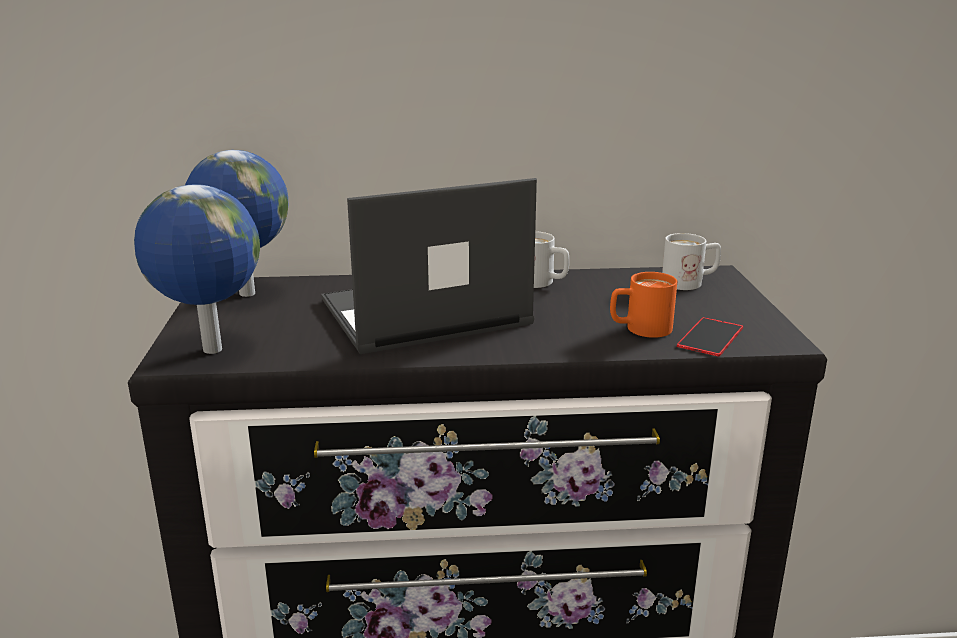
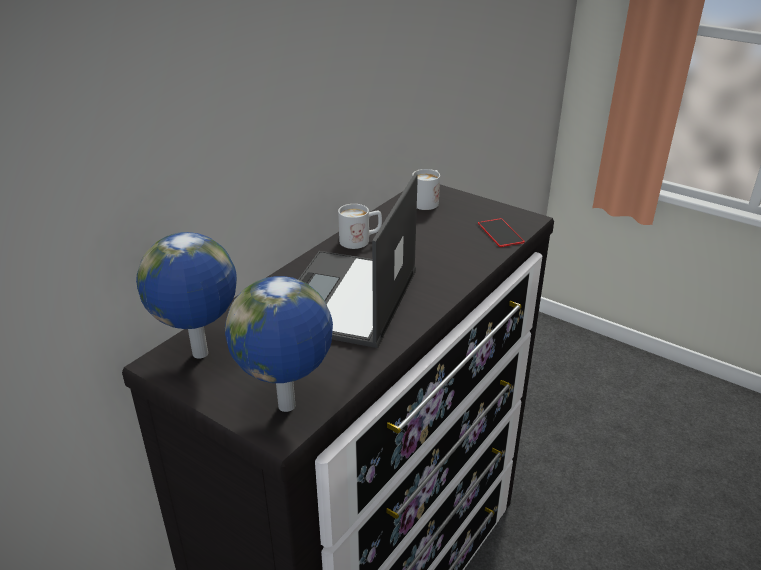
camera: 50 degrees left, 10 degrees up
orange mug [610,272,677,338] -> none

